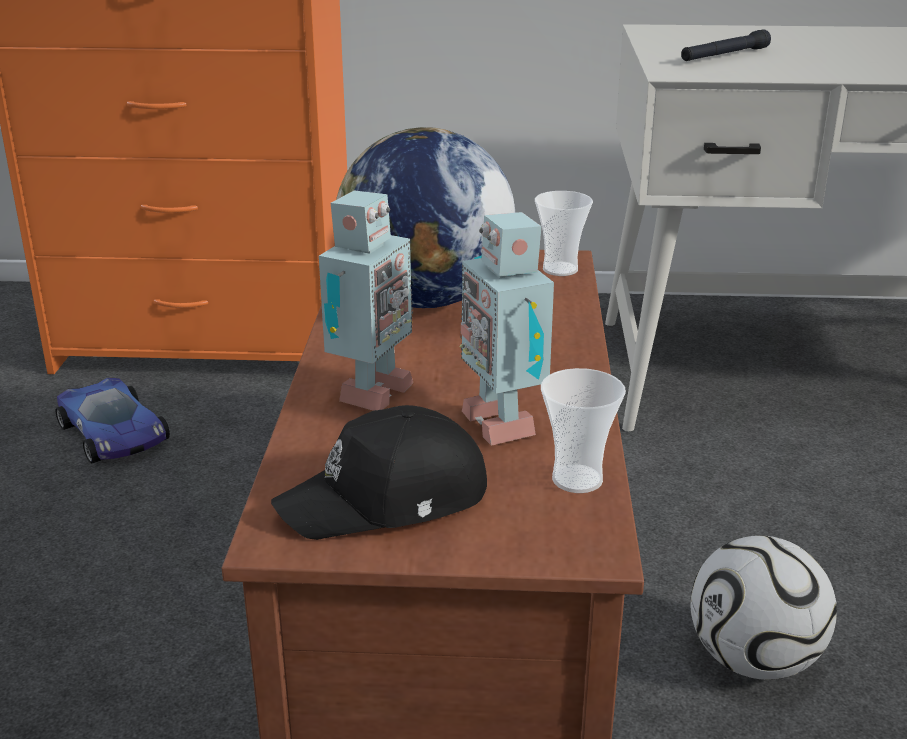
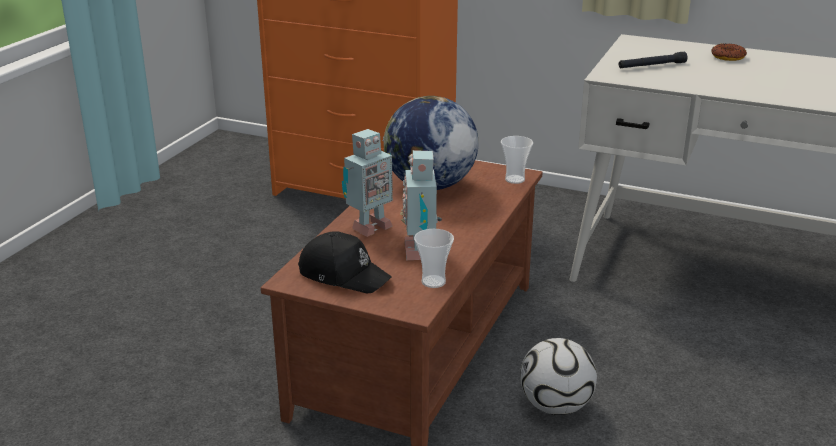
camera: 20 degrees right, 0 degrees up
toy car [56,378,170,463] -> none
black cap [271,405,487,540] -> black cap turned 150 degrees counterclockwise [298,231,392,293]
none -> donut [712,43,747,61]

